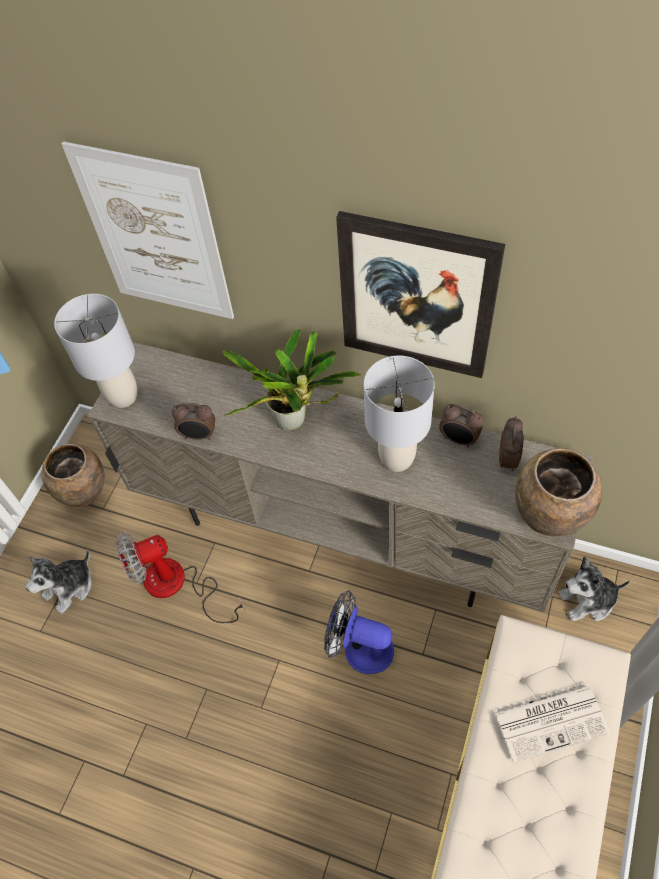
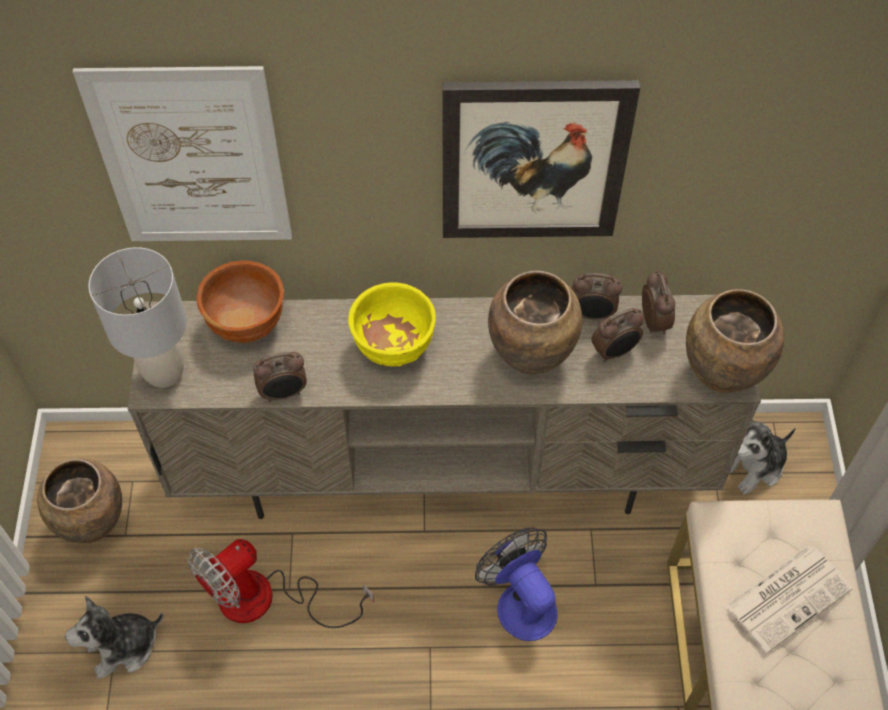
camera: 25 degrees left, 0 degrees up
plush toy [25,550,92,614] -> plush toy turned 45 degrees clockwise [65,596,163,679]
potted plant [222,328,361,430] -> yellow bowl [348,283,436,366]
fan [324,590,394,674] -> fan turned 60 degrees clockwise [475,528,558,641]
grey table lamp [364,356,434,472] -> brown vase [488,271,582,374]
none -> brown bowl [196,260,284,343]
none -> alarm clock [591,308,644,362]

